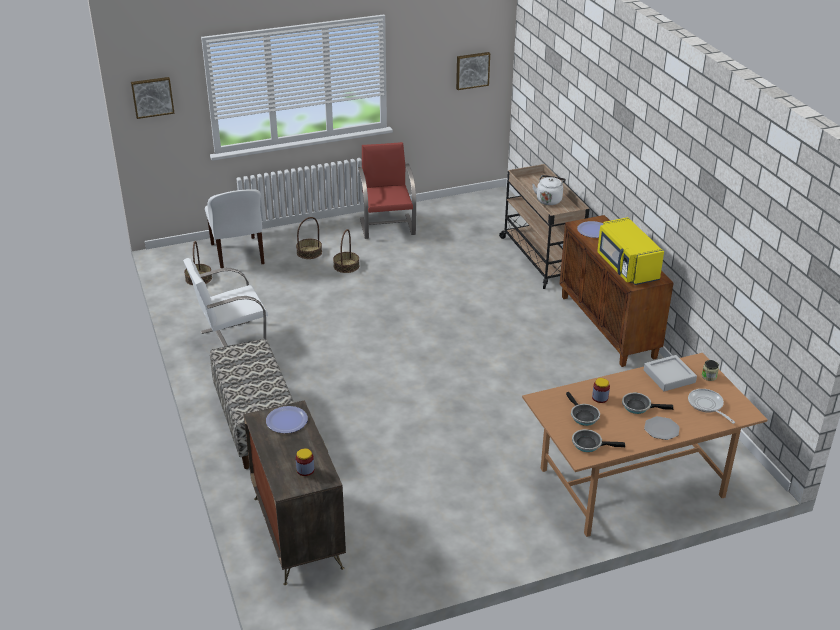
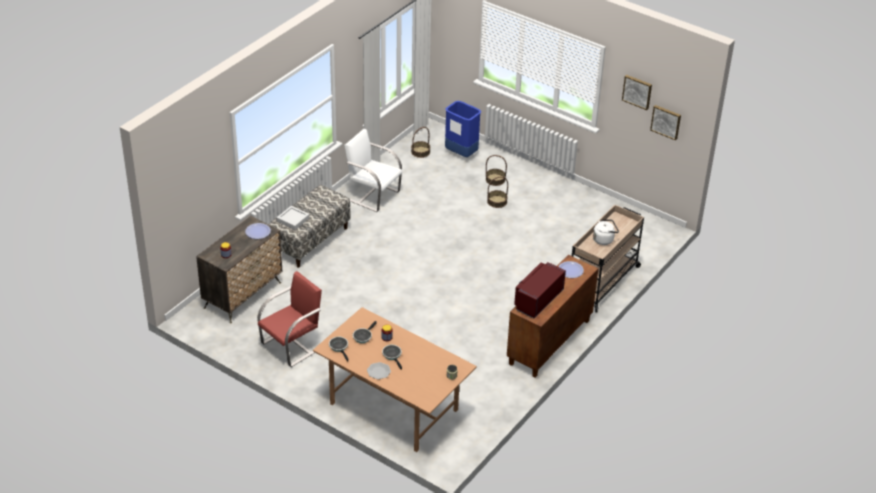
camera: 55 degrees right, 5 degrees up
picture [131,77,175,119] -> picture moved to [622,75,652,110]
white chair [205,189,265,268] -> blue trash can [445,101,481,157]
red chair [358,142,416,239] -> red chair moved to [257,271,322,367]
yellow microwave [597,217,664,285] -> red microwave [514,262,566,319]
grey tray [644,355,697,391] -> grey tray moved to [277,206,309,230]
frying pan [688,389,735,424] -> none

